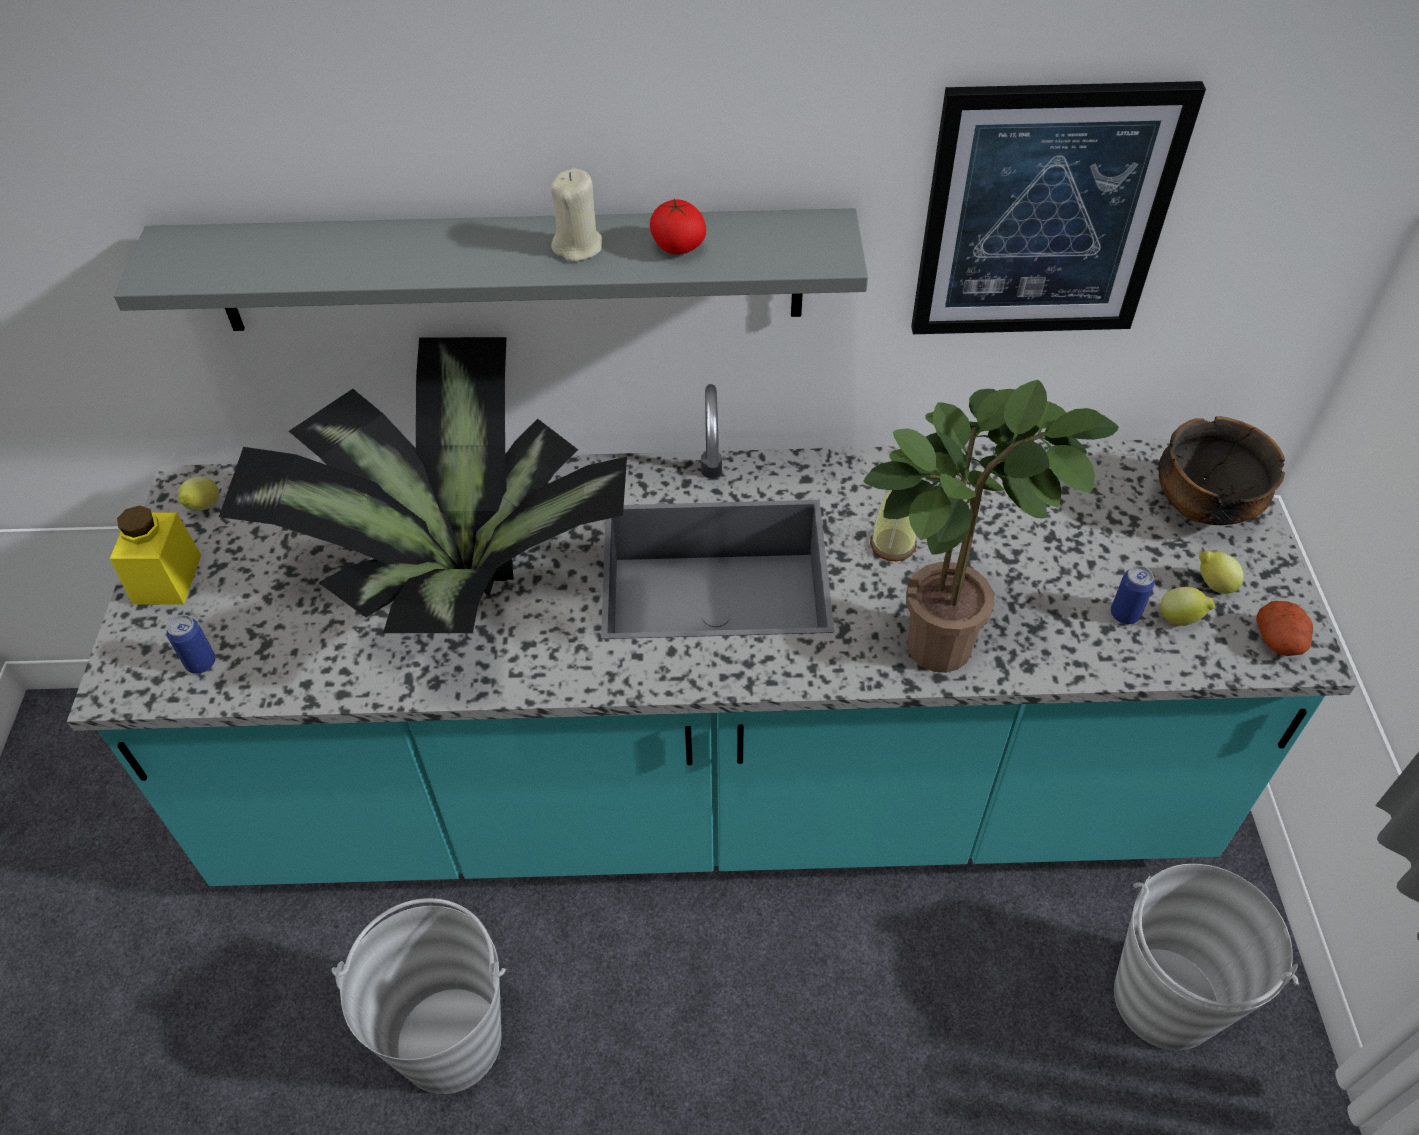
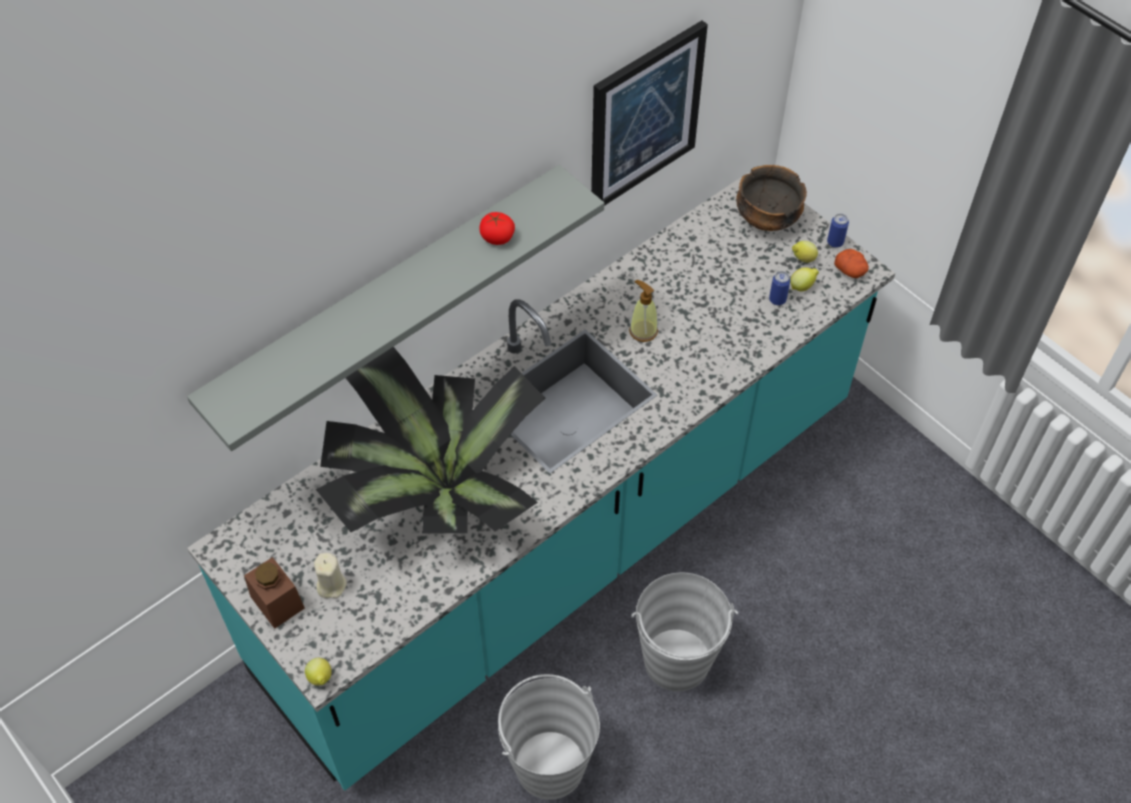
camera: 40 degrees left, 5 degrees up
yellow jar [110,506,201,605] -> brown jar [244,557,305,629]
can [166,615,216,674] -> can moved to [827,213,849,248]
lemon [178,477,219,511] -> lemon moved to [305,658,332,686]
beige candle [550,168,603,262] -> beige candle moved to [314,553,347,598]
potted plant [863,380,1119,673] -> none
grey bucket [1114,864,1299,1051] -> grey bucket moved to [631,573,738,692]

